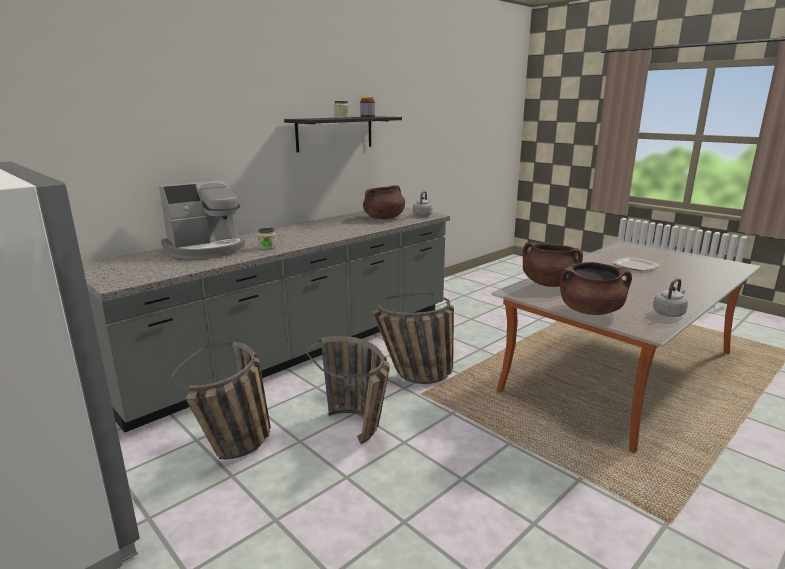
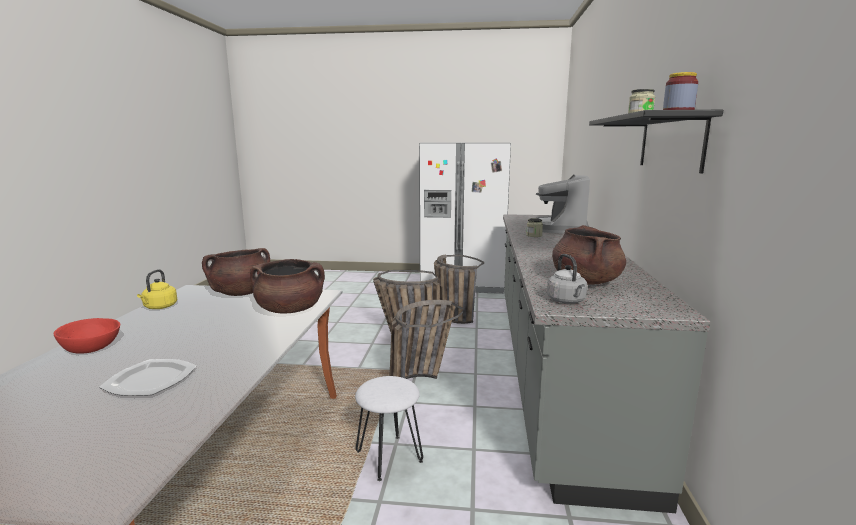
camera: 140 degrees right, 5 degrees down
grey kettle [653,278,688,317] -> yellow kettle [137,269,177,309]
none -> red bowl [54,318,120,354]
none -> white stool [355,376,423,481]

